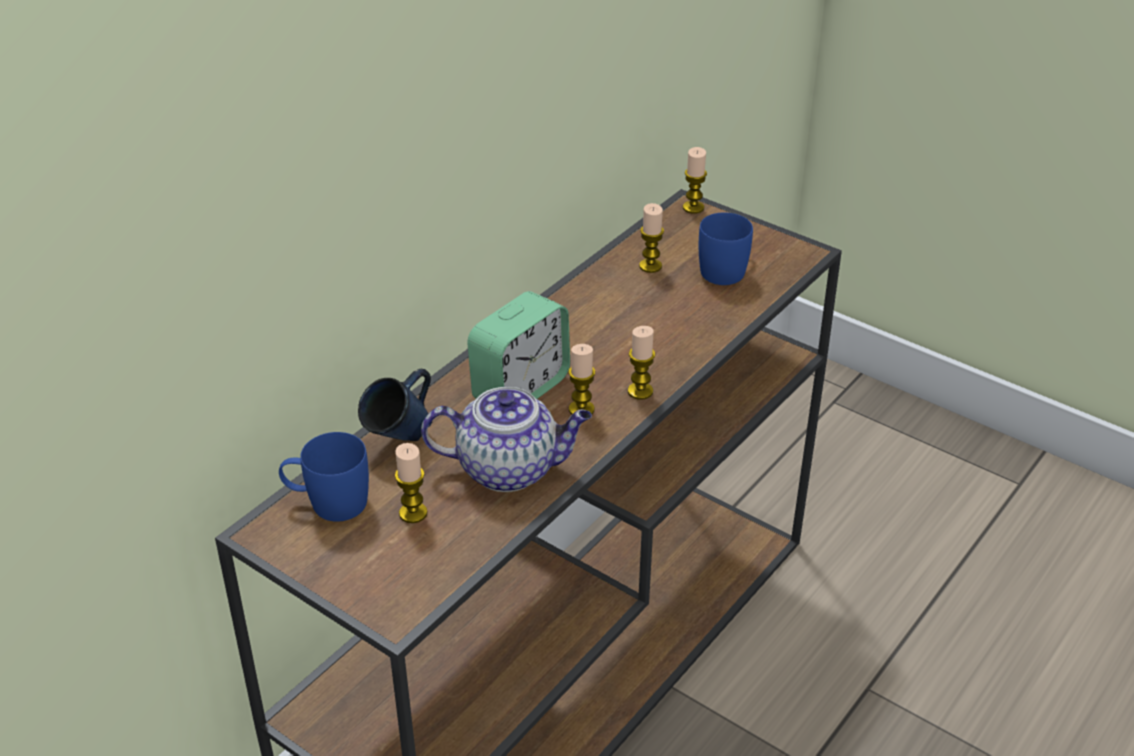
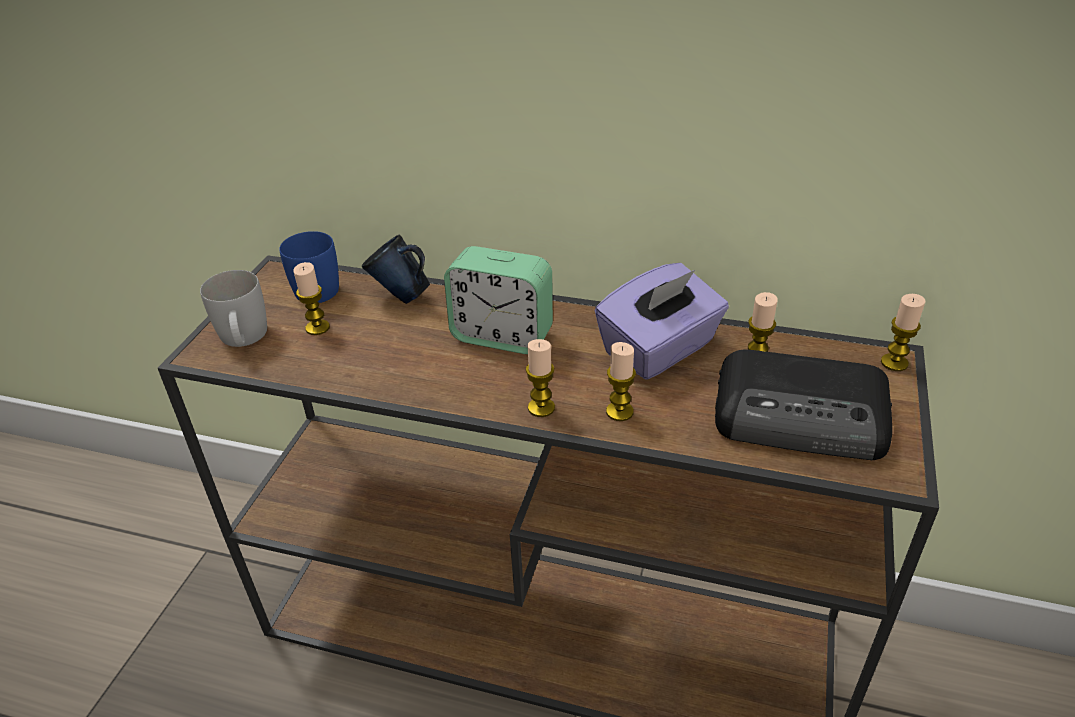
camera: 70 degrees right, 0 degrees up
teapot [421,387,592,492] -> none
candle [568,344,595,415] -> candle moved to [606,342,636,421]
blue mug [699,212,753,285] -> radio [715,350,892,460]
none -> white mug [200,270,267,347]
none -> purple tissue box [595,263,729,380]

